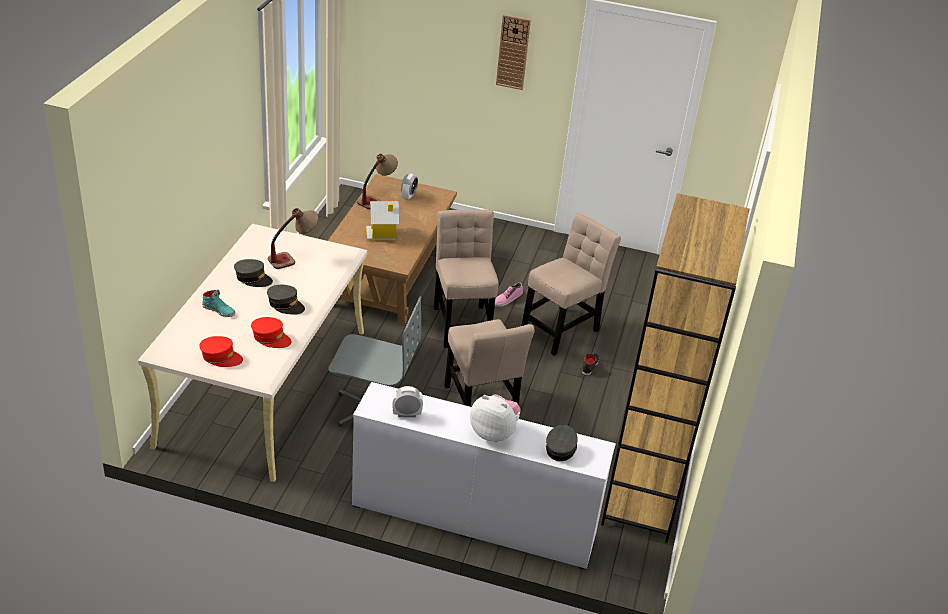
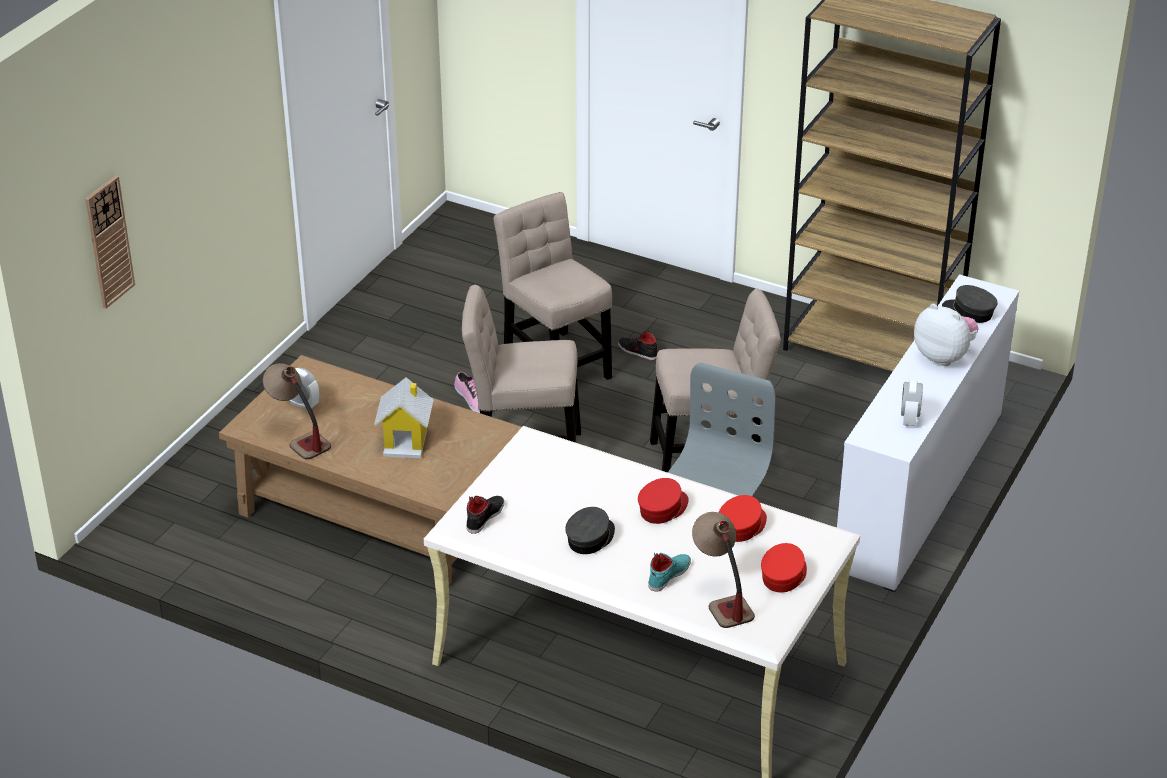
camera: 75 degrees left, 0 degrees up
grey cap [267,285,305,315] -> red cap [638,478,689,524]
table lamp [268,208,319,269] -> table lamp moved to [692,512,755,628]
plush toy [470,394,521,442] -> plush toy turned 90 degrees clockwise [914,304,978,366]
wall clock [496,14,531,90] -> wall clock moved to [85,176,135,309]
none -> black shoe [466,496,504,534]

